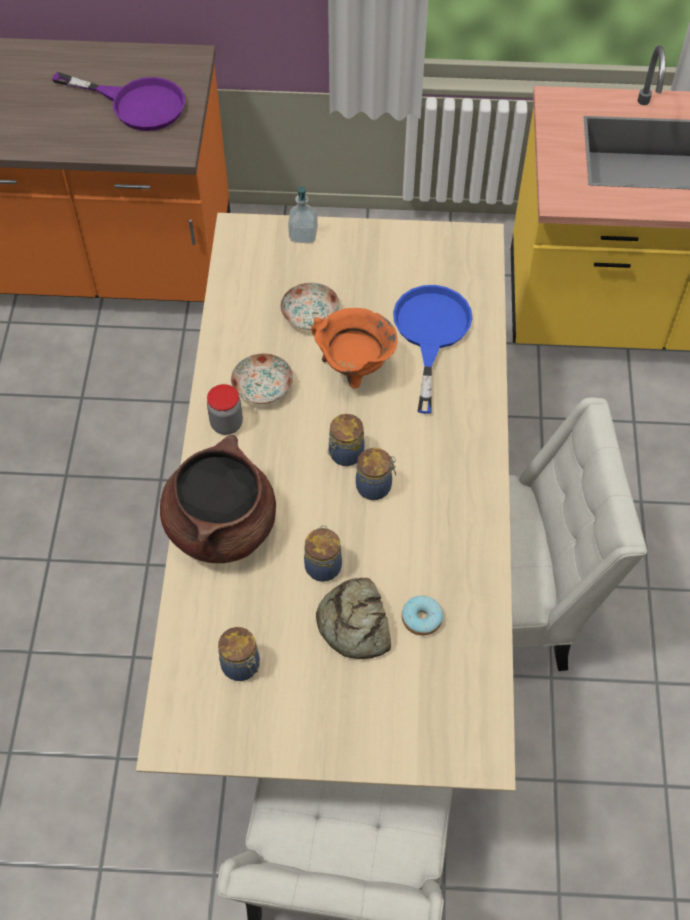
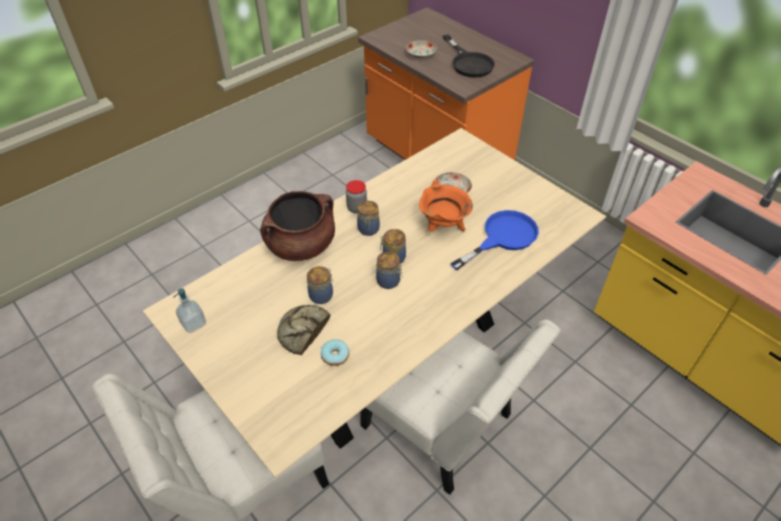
camera: 45 degrees right, 10 degrees down
purple frying pan [52,72,185,131] -> black frying pan [443,34,495,78]
jar [218,627,260,681] -> jar moved to [357,201,380,236]
plate [231,353,293,404] -> plate moved to [406,40,437,59]
soap dispenser [288,187,318,244] -> soap dispenser moved to [174,288,206,333]

